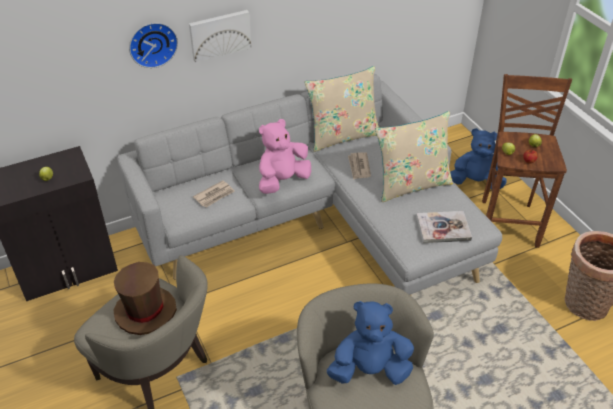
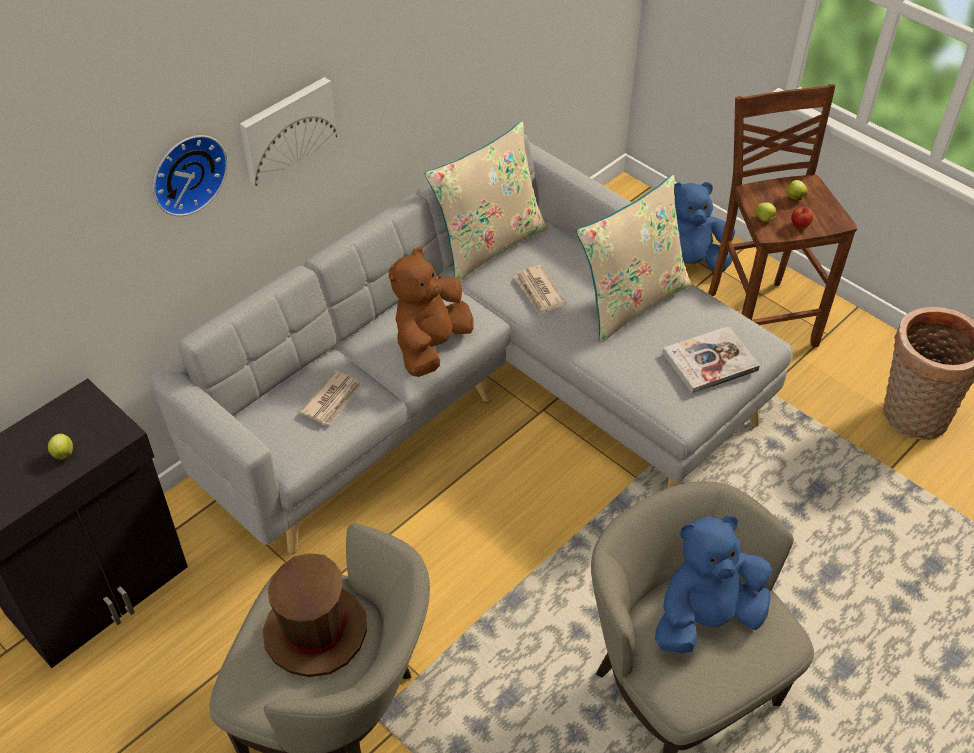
camera: 20 degrees left, 5 degrees up
pink plush toy [259,119,311,194] -> brown plush toy [389,247,474,377]

